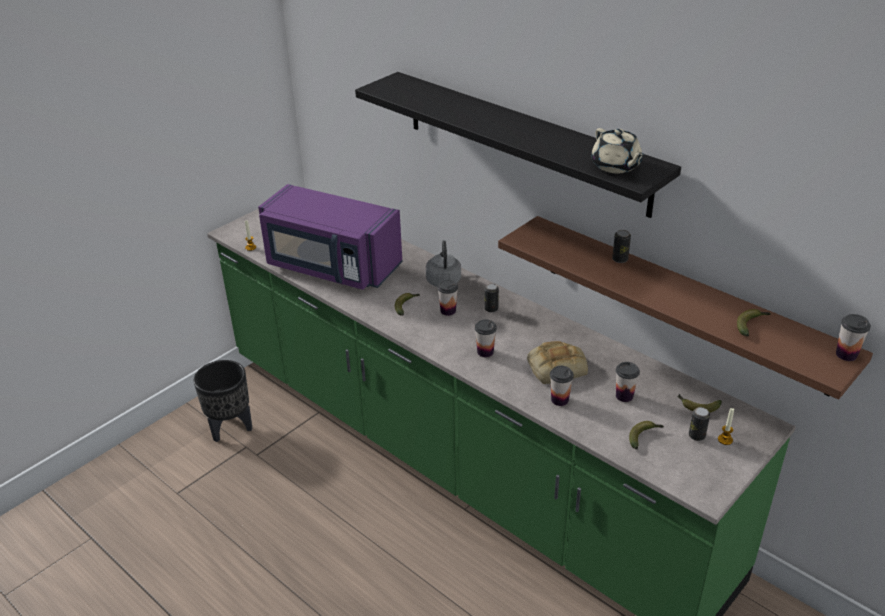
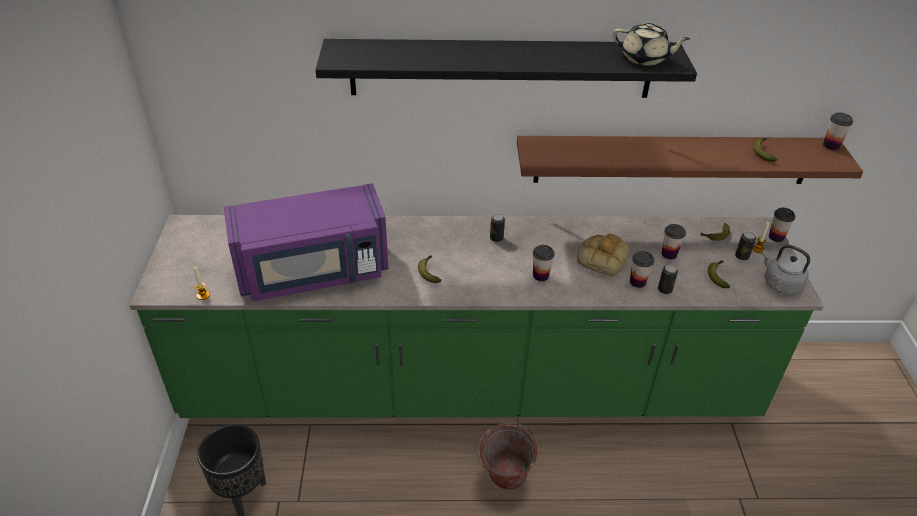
camera: 45 degrees left, 5 degrees up
grey kettle [425,240,461,287] -> grey kettle moved to [762,245,810,294]
cup [437,280,458,316] -> cup moved to [769,208,795,242]
can [612,230,631,263] -> can moved to [658,265,678,294]
none -> bucket [477,423,537,490]

